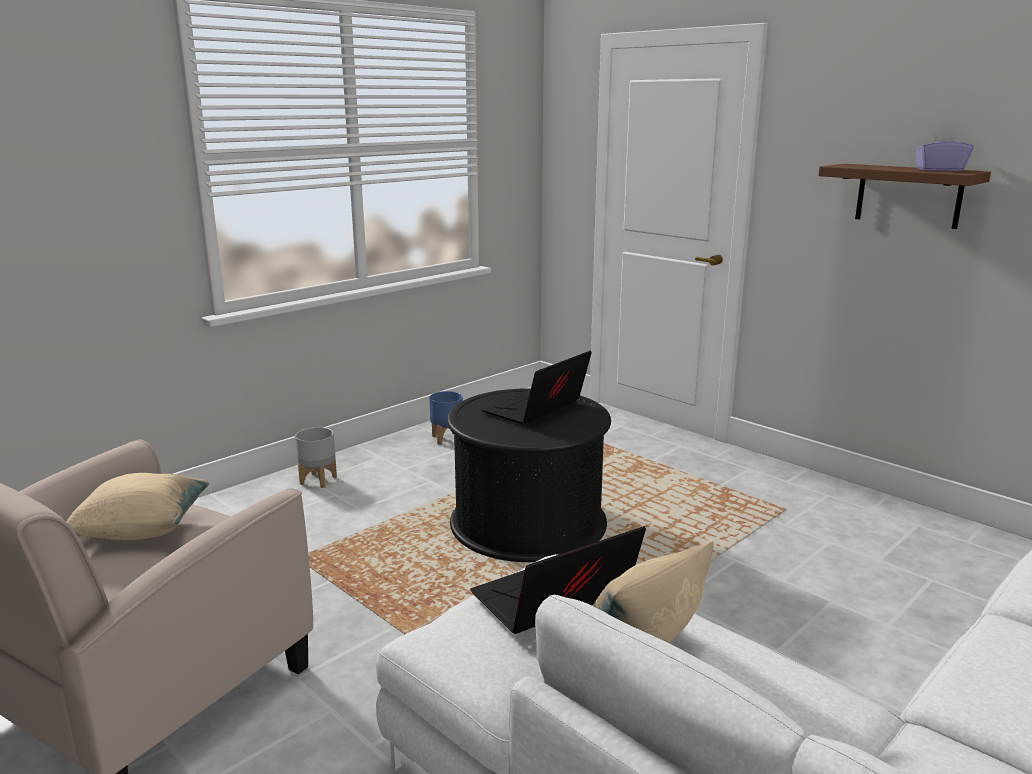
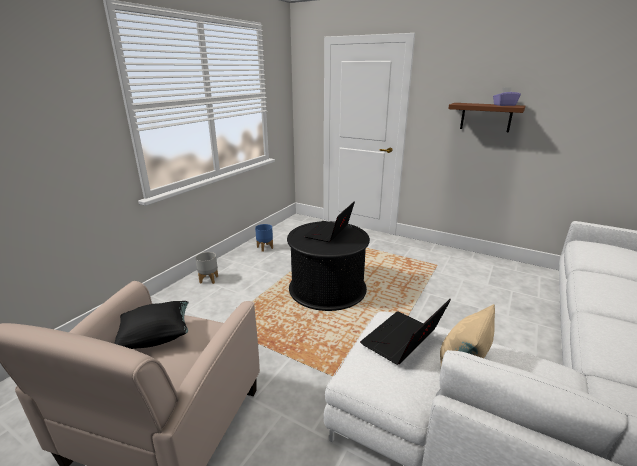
camera: 15 degrees left, 5 degrees up
beige pillow [66,473,210,541] -> black pillow [114,301,188,349]

